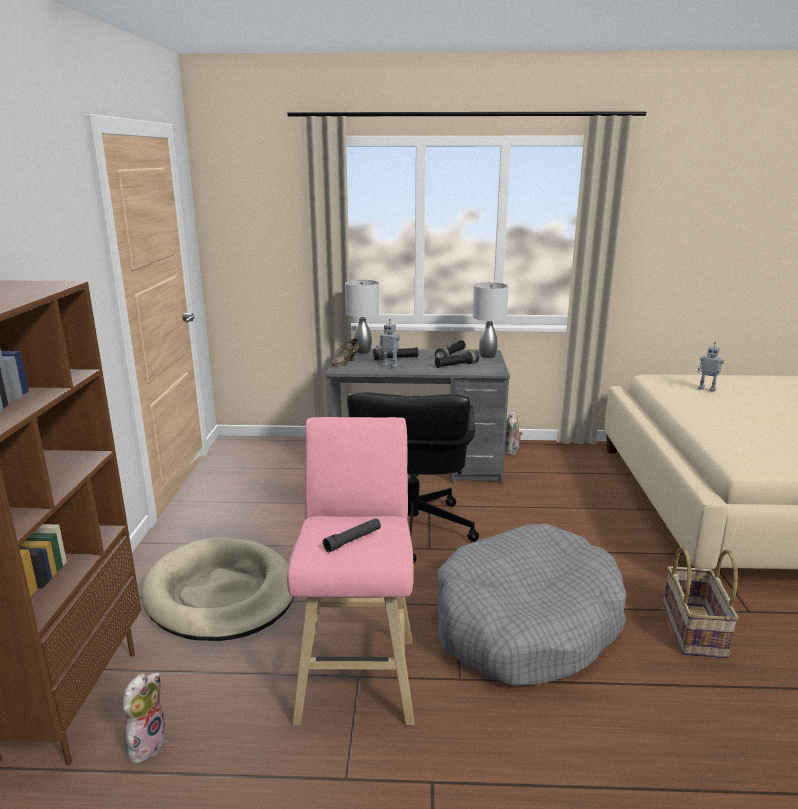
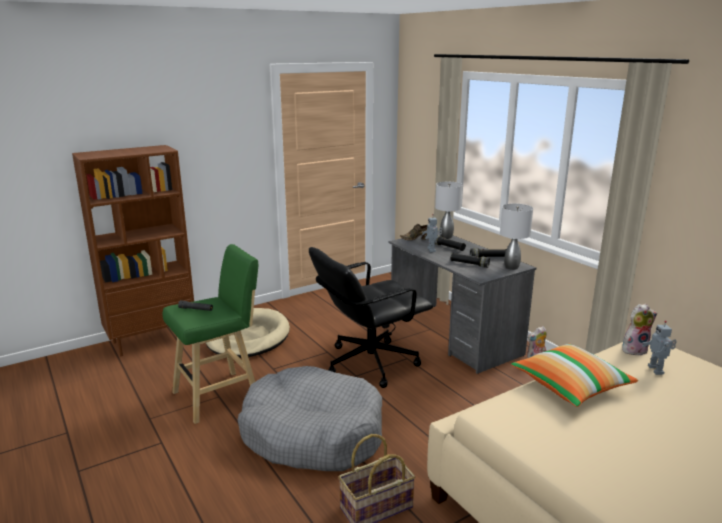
camera: 55 degrees right, 0 degrees up
plush toy [123,673,168,767] -> plush toy moved to [622,304,657,356]
pink stool [287,417,414,725] -> green stool [163,244,258,424]
none -> pillow [511,344,638,407]

